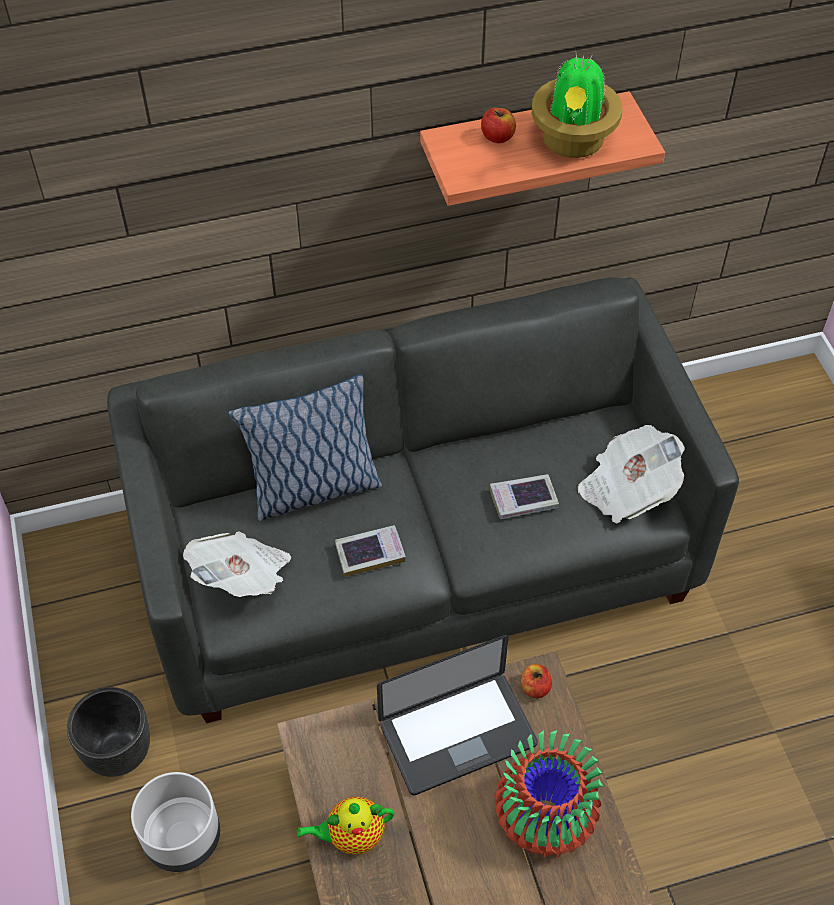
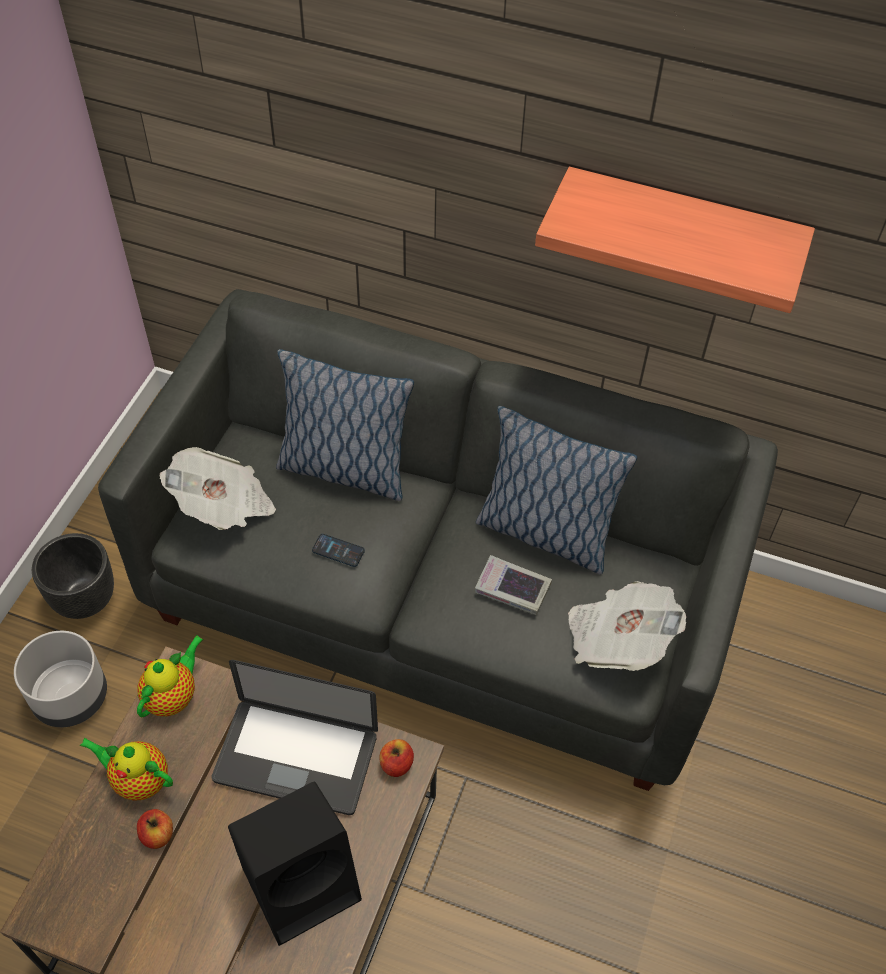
camera: 35 degrees right, 0 degrees up
book [335,525,406,577] -> phone [312,534,365,567]
apple [481,108,516,143] -> apple moved to [137,809,173,849]
vase [494,730,603,858] -> black speaker [228,782,362,946]
potted plant [532,52,622,158] -> none
none -> teapot [137,635,203,717]
none -> pillow [476,406,637,575]

